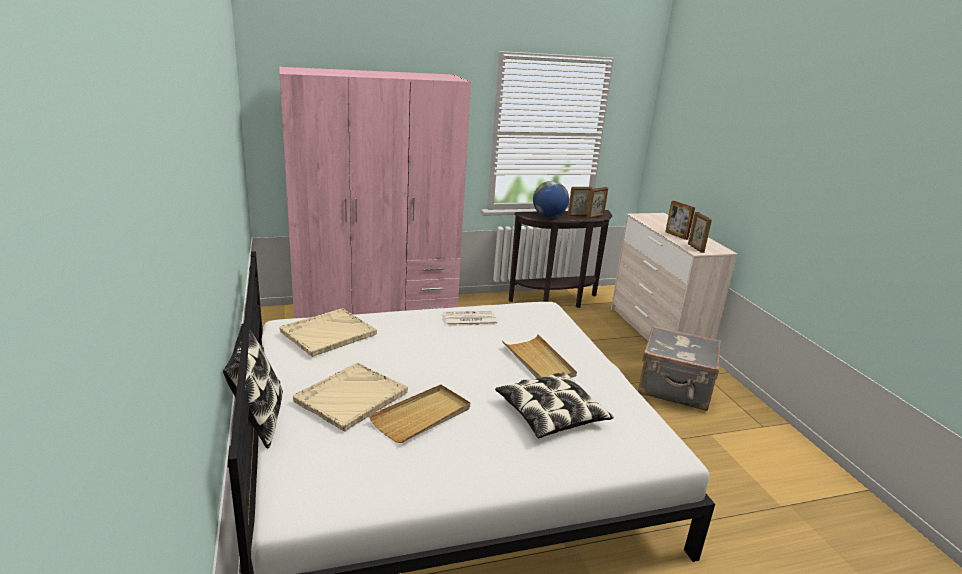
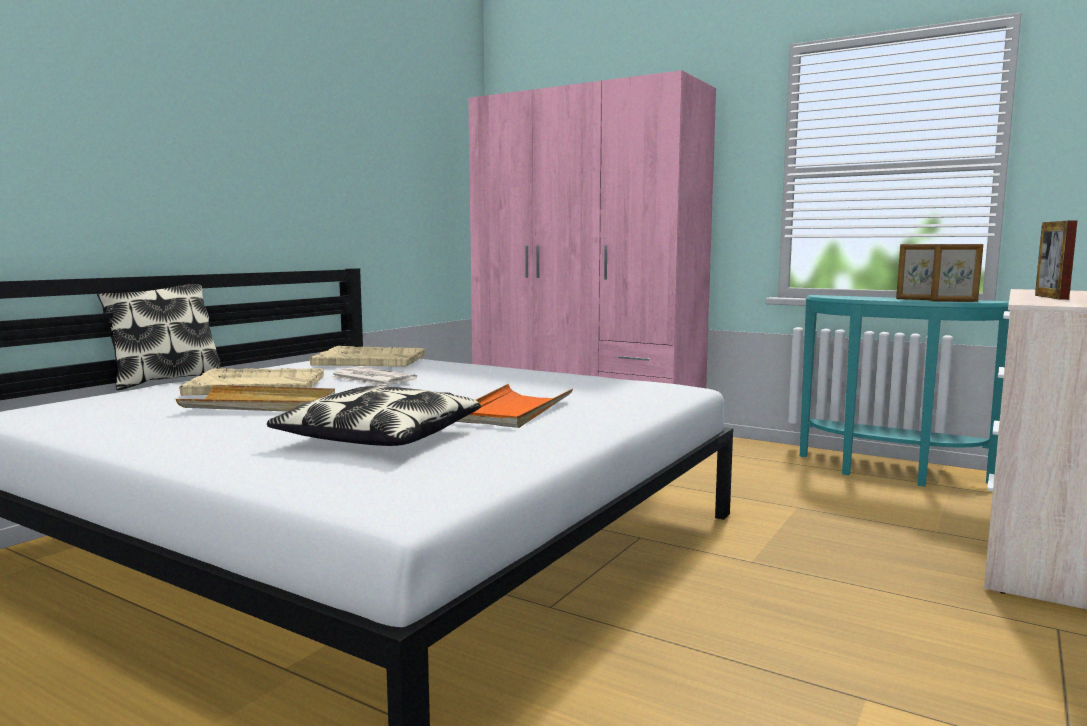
camera: 50 degrees right, 15 degrees down
newspaper [443,311,497,326] -> newspaper moved to [330,367,417,386]
beige tray [502,334,577,378] -> orange tray [456,384,573,428]
brown console table [509,210,612,308] -> turquoise console table [800,295,1010,487]
globe [533,181,569,217] -> none
grey suitcase [638,325,721,411] -> none
picture frame [688,212,712,253] -> none

